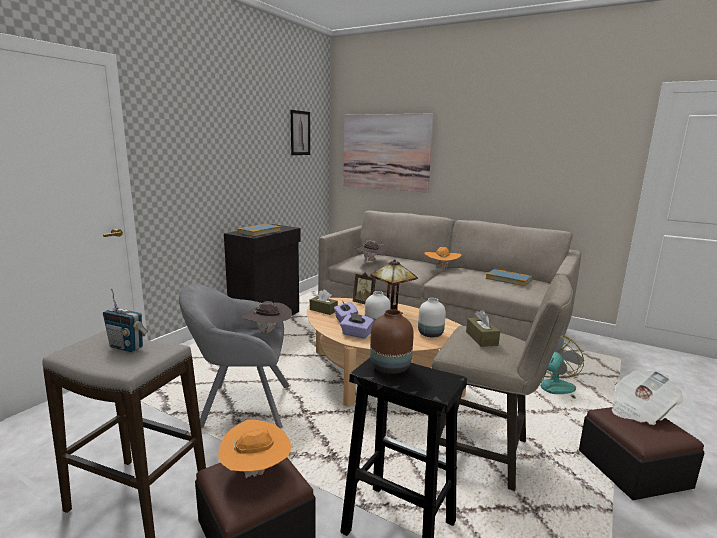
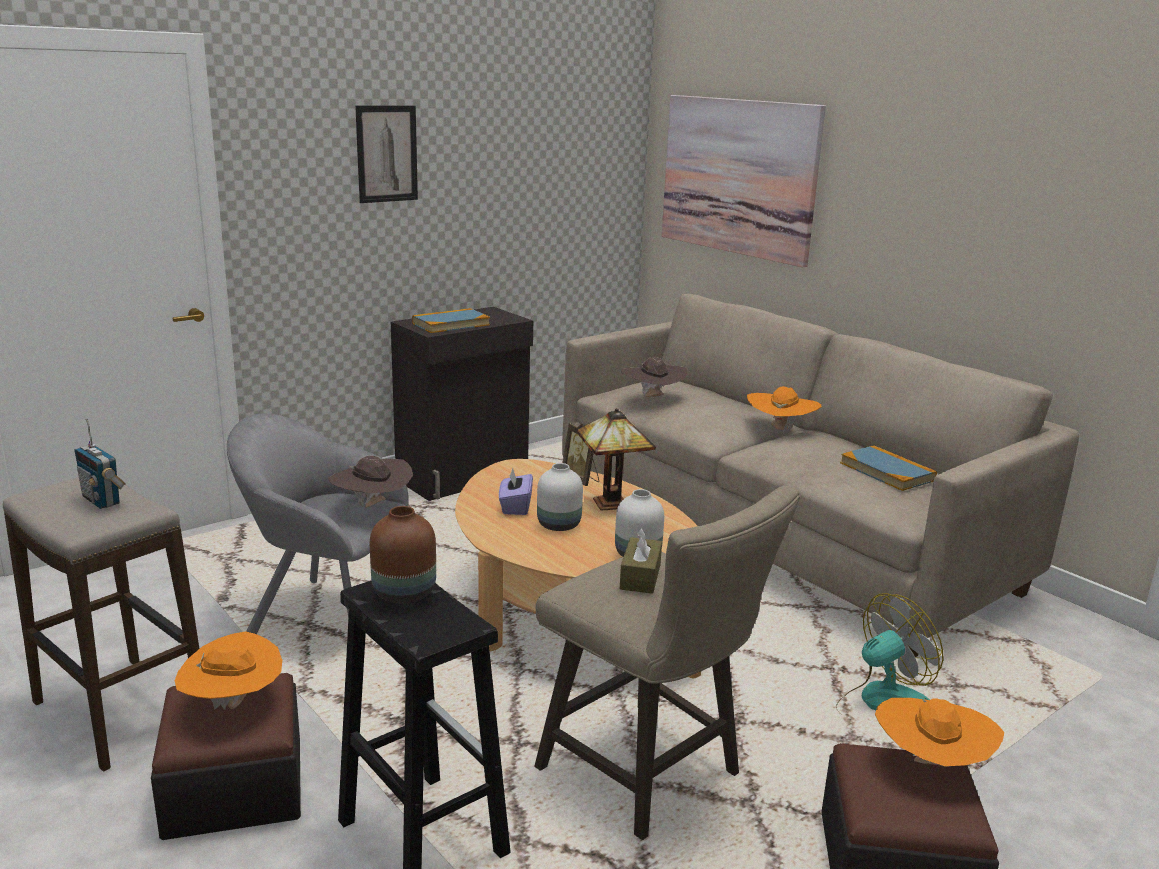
camera: 20 degrees right, 5 degrees up
picture [291,110,310,155] -> picture moved to [355,105,418,203]
brown tissue box [310,290,338,315] -> none
purple tissue box [340,312,374,339] -> none
newspaper [612,370,683,425] -> orange hat [875,698,1004,767]

